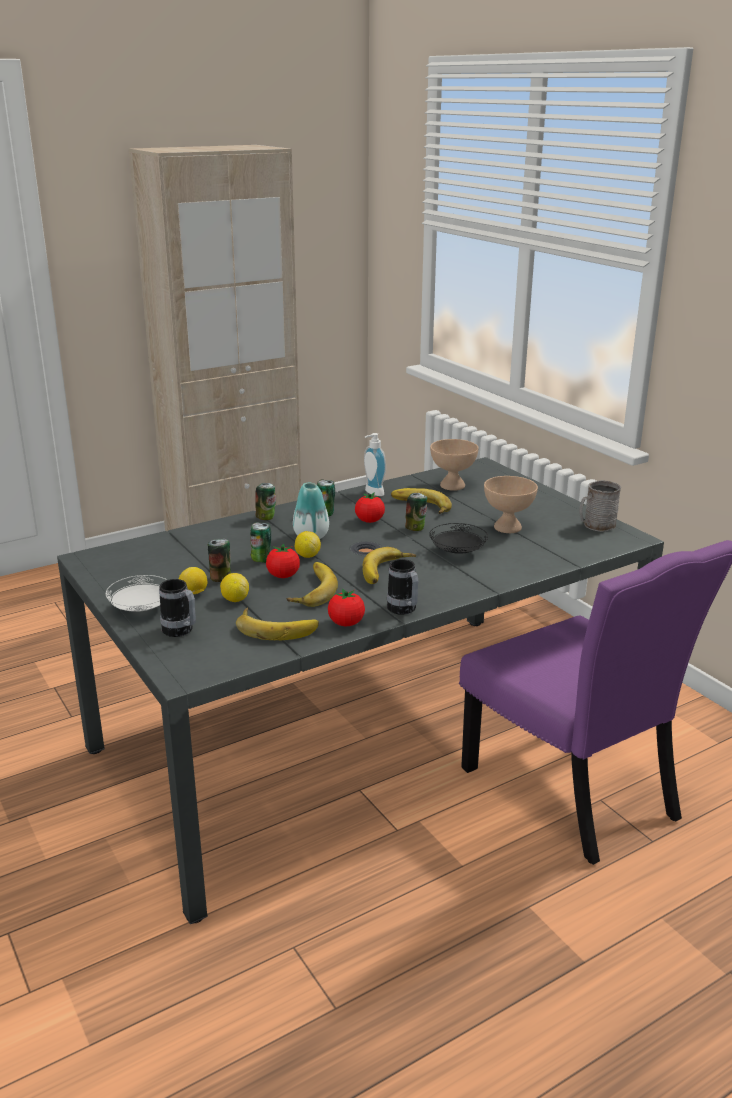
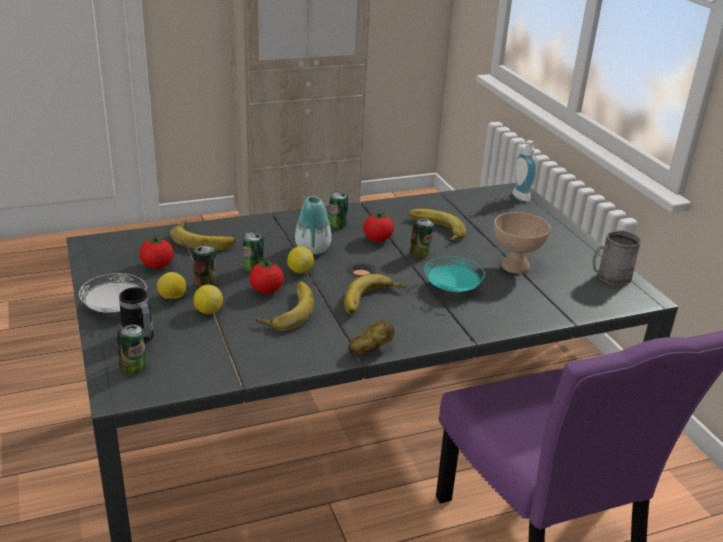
camera: 10 degrees right, 5 degrees up
banana [236,607,319,641] -> banana moved to [170,220,235,250]
can [255,483,276,520] -> can moved to [117,324,146,374]
tomato [328,588,365,626] -> tomato moved to [140,235,174,269]
soap dispenser [364,433,386,496] -> soap dispenser moved to [512,140,537,202]
mug [387,559,418,615] -> potato [348,320,395,356]
black plate [429,523,488,554] -> turquoise plate [424,256,485,292]
beige bowl [430,439,479,491] -> none

